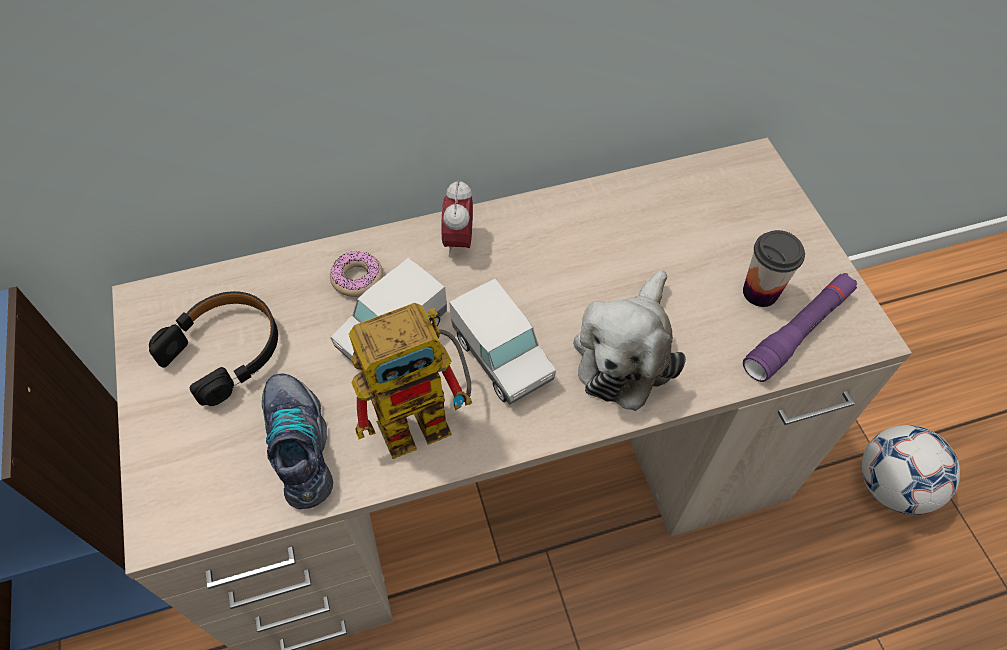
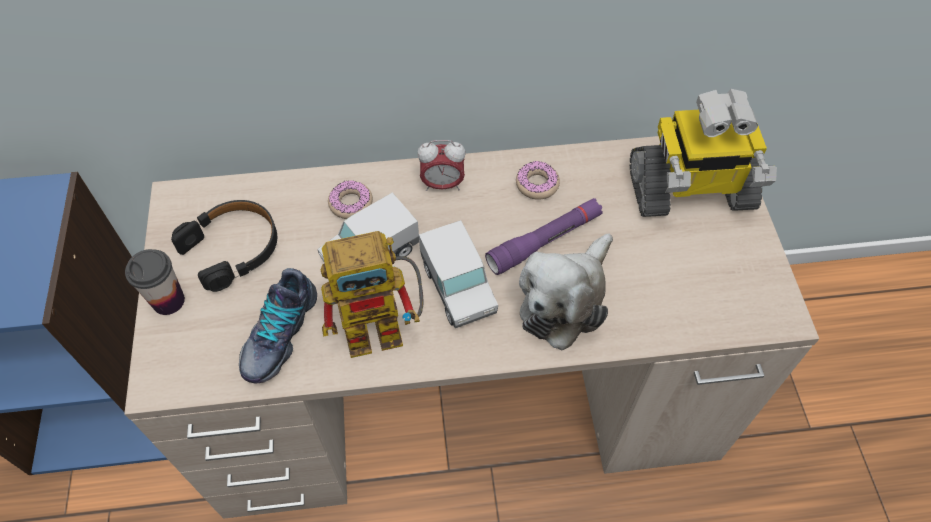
camera: 10 degrees right, 0 degrees up
shoe [262,373,333,509] -> shoe turned 150 degrees counterclockwise [239,268,317,383]
alarm clock [441,179,473,257] -> alarm clock turned 105 degrees counterclockwise [417,140,466,191]
cup [743,230,805,307] -> cup moved to [125,249,185,315]
purple flashlight [743,273,857,382] -> purple flashlight moved to [485,198,603,275]
football [862,425,960,515] -> none
none -> donut [516,161,560,200]
none -> toy robot [630,89,777,217]

